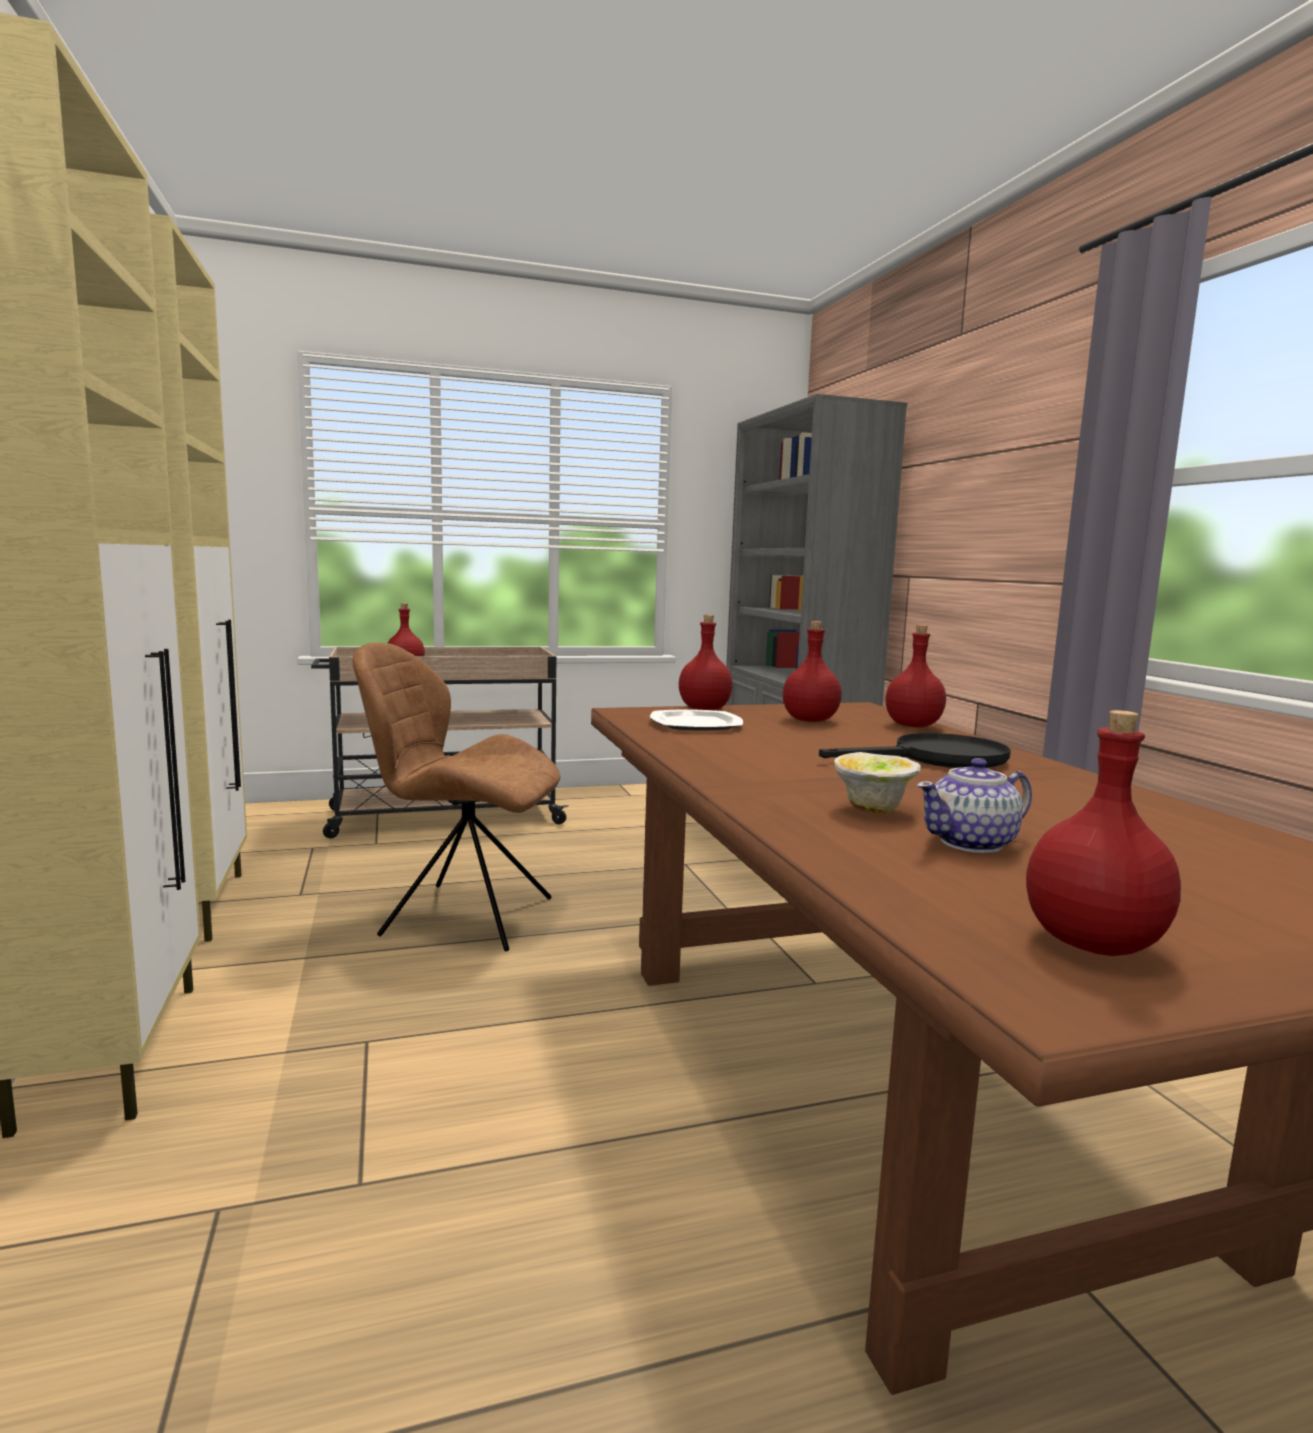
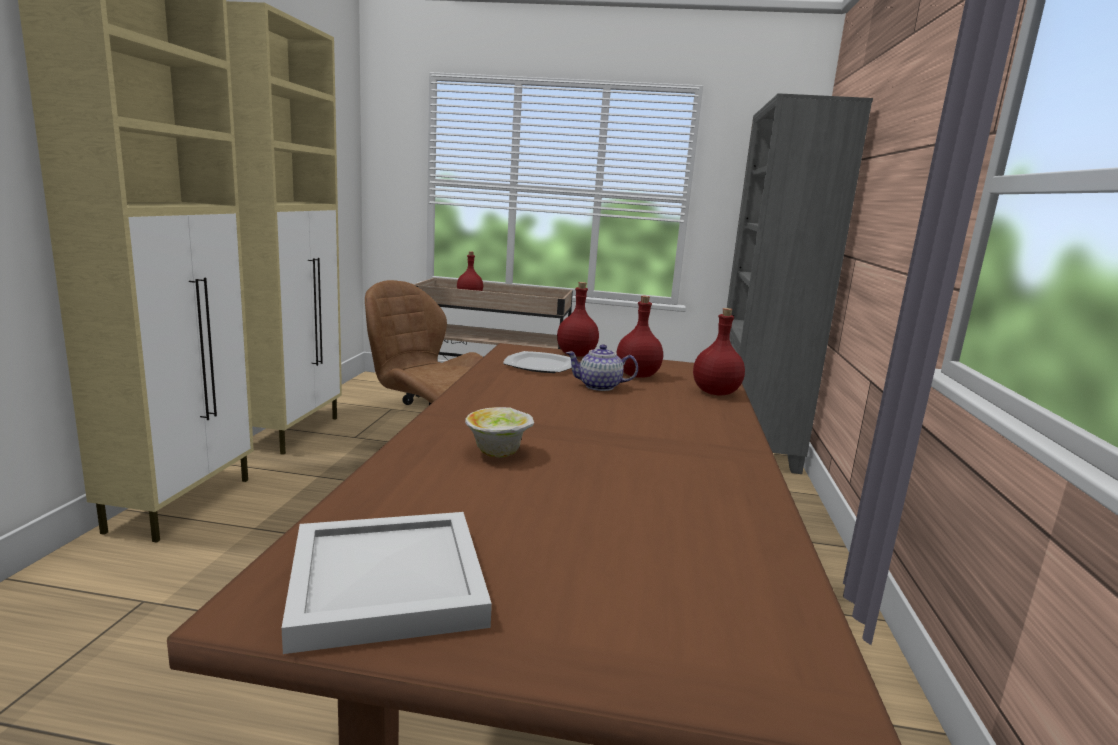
camera: 25 degrees right, 5 degrees up
black frying pan [819,733,1011,768] -> none
teapot [917,758,1032,853] -> teapot moved to [566,344,638,391]
red bottle [1026,710,1181,956] -> white tray [282,512,492,654]

